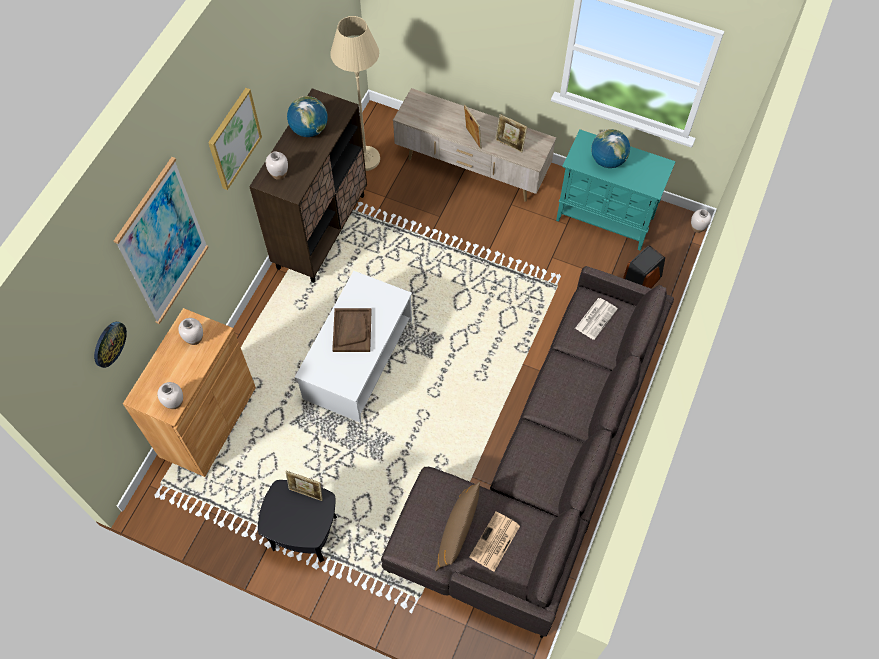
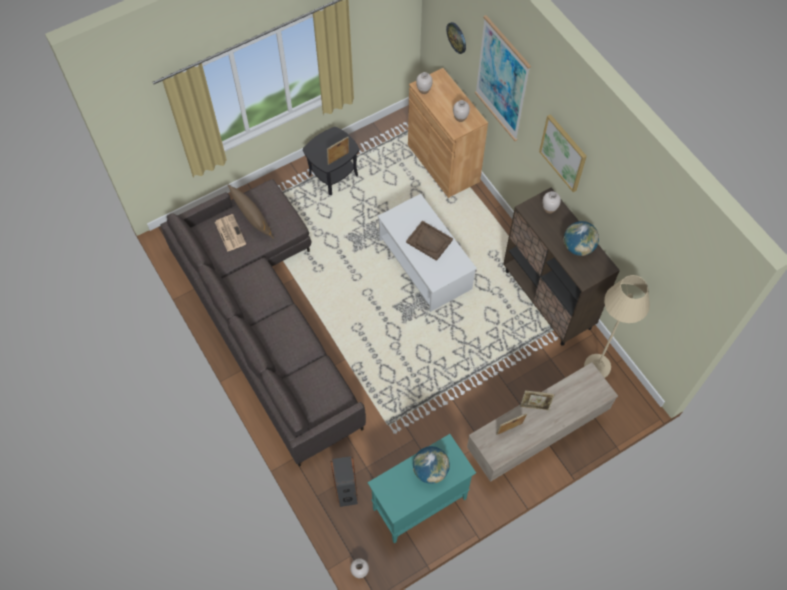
camera: 125 degrees right, 0 degrees up
newspaper [575,298,618,340] -> none

